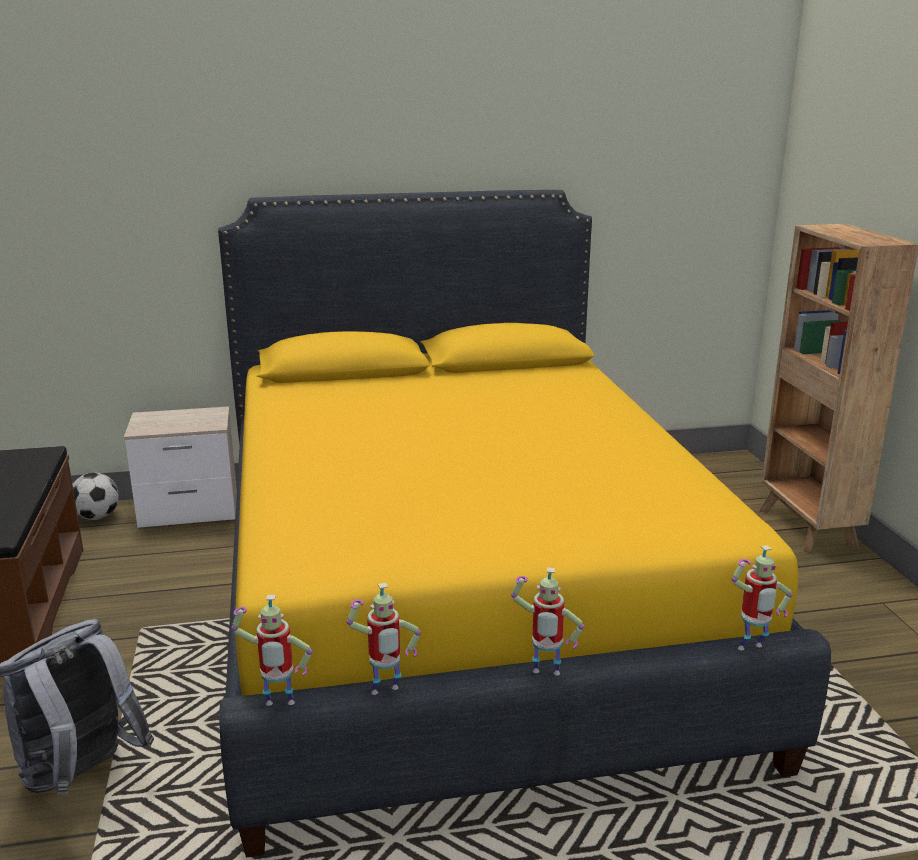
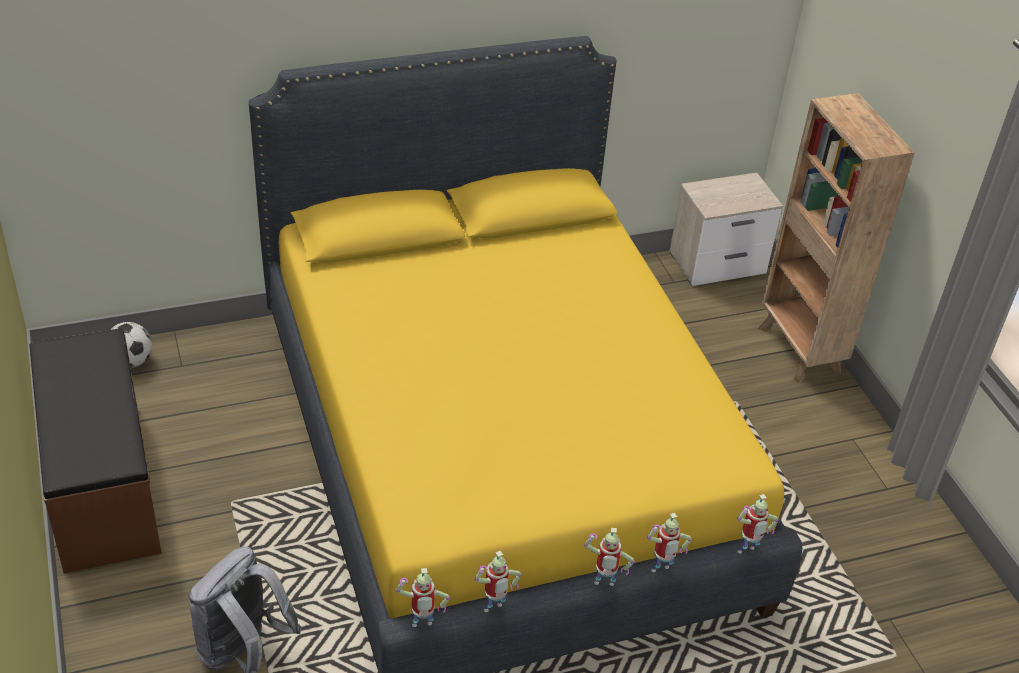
camera: 10 degrees left, 20 degrees up
nightstand [124,406,237,528] -> nightstand moved to [670,172,783,286]
none -> toy robot [647,513,692,572]

